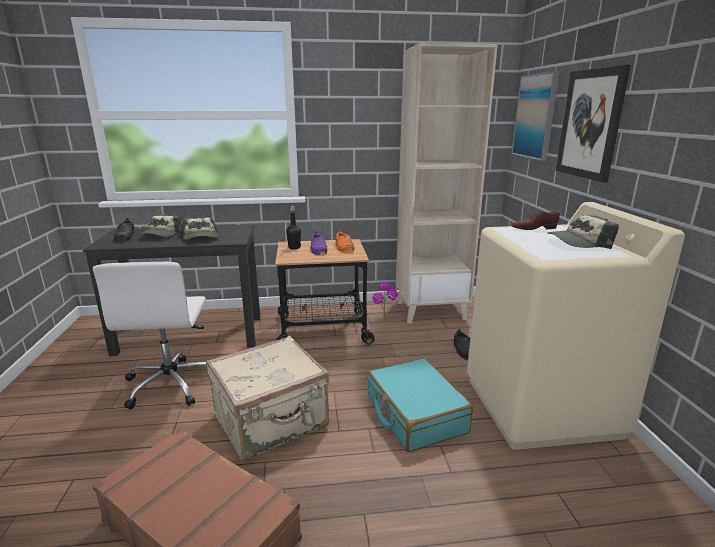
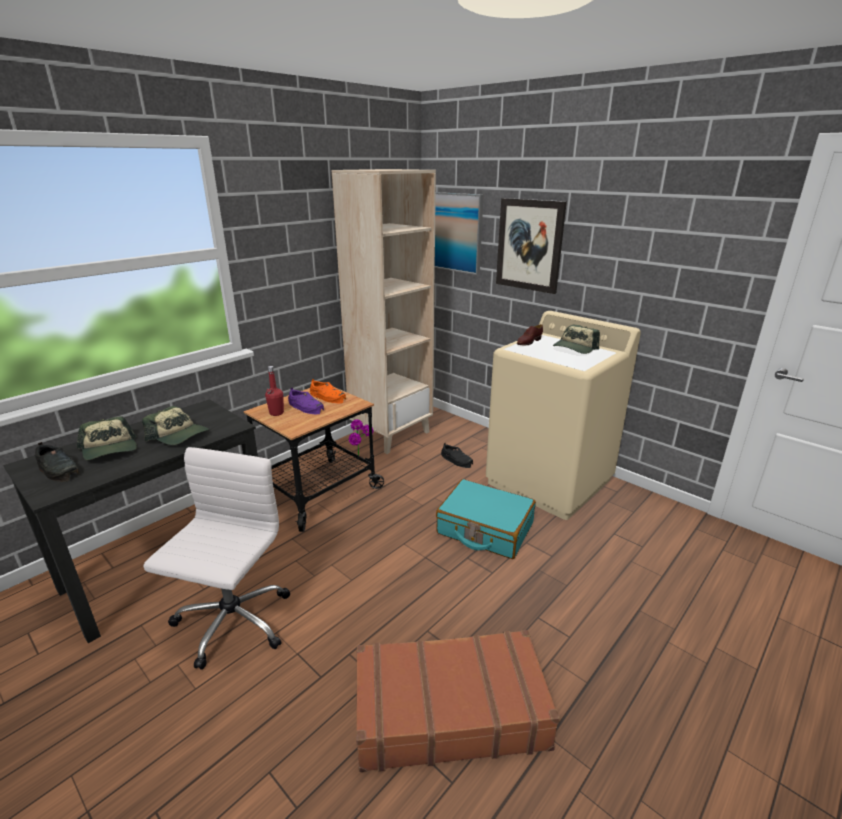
camera: 40 degrees left, 5 degrees up
white office chair [93,262,207,409] -> white office chair turned 120 degrees counterclockwise [144,447,290,670]
beige suitcase [206,336,329,462] -> none
black bottle [286,206,301,249] -> red bottle [265,366,284,416]

